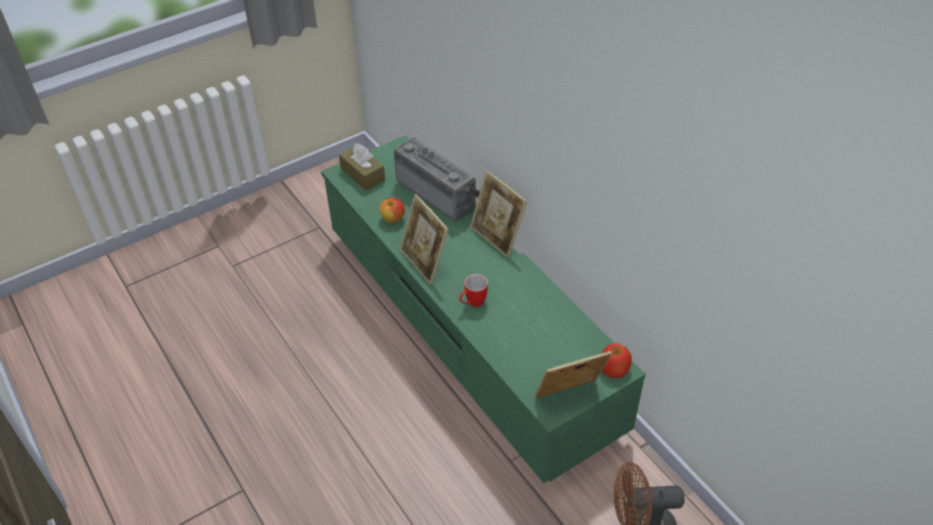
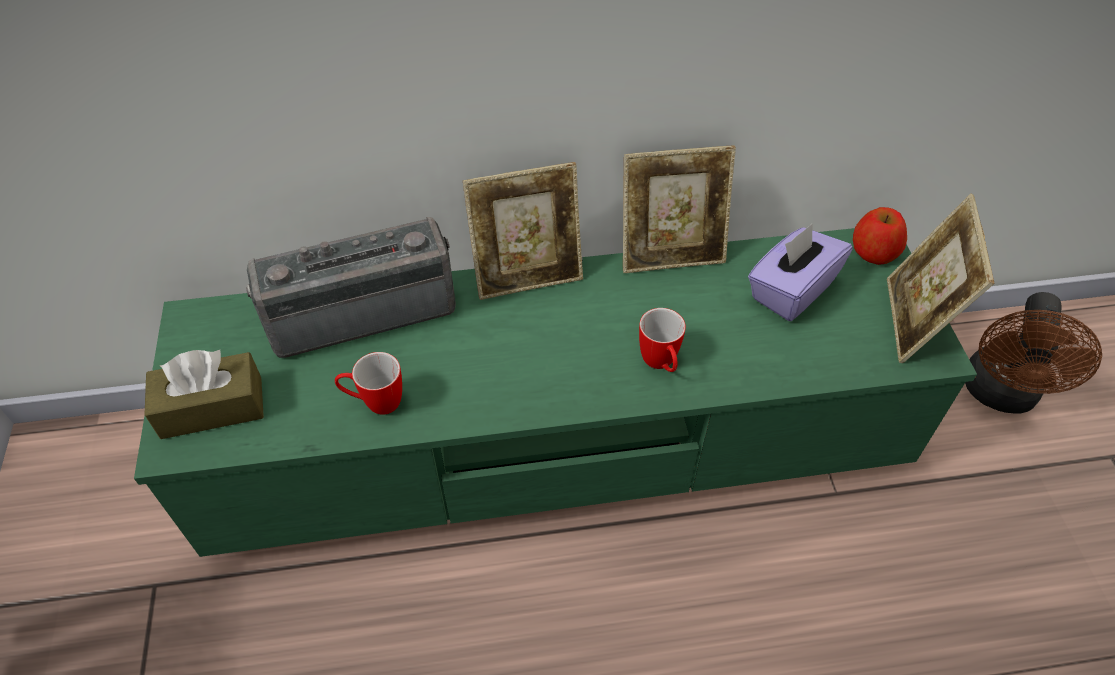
camera: 65 degrees left, 5 degrees up
apple [379,198,405,223] -> mug [335,352,402,415]
picture frame [400,194,449,285] -> picture frame moved to [623,145,736,273]
none -> purple tissue box [748,224,852,321]

